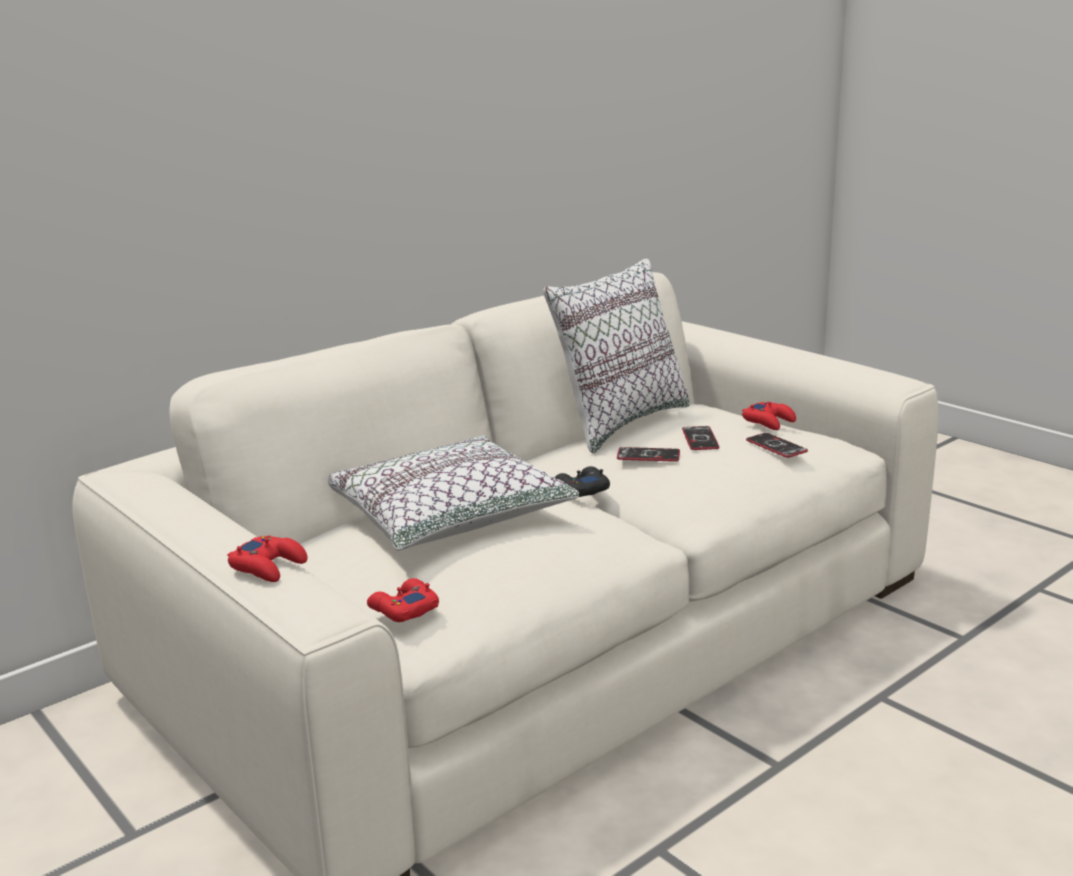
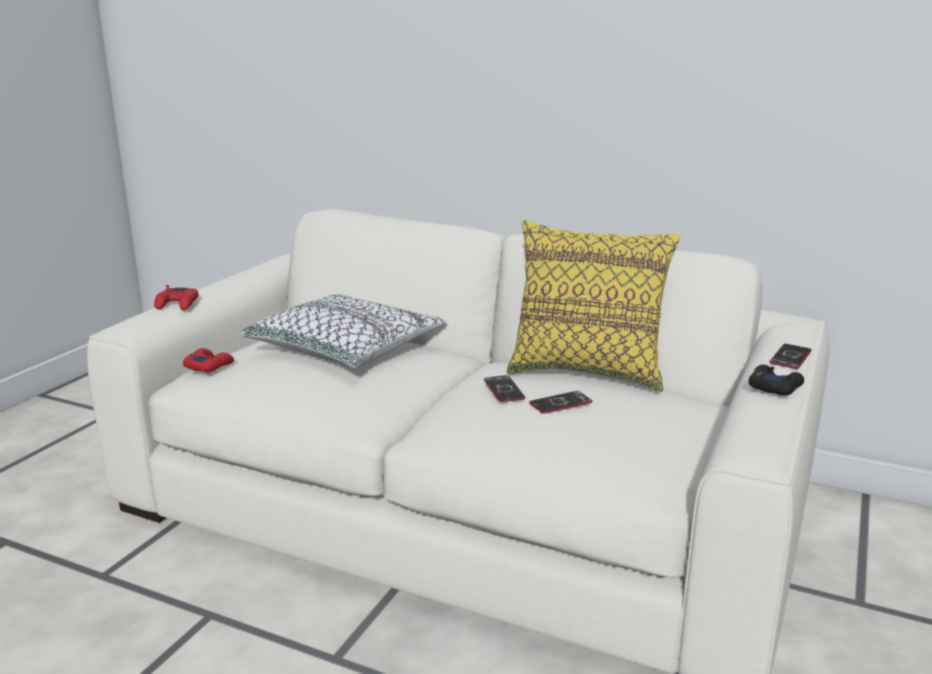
camera: 65 degrees right, 0 degrees up
white pillow [543,259,690,453] -> yellow pillow [507,220,680,392]
black game controller [554,466,610,497] -> black game controller moved to [749,364,804,396]
red game controller [742,402,796,430] -> none
phone [746,433,808,458] -> phone moved to [769,344,812,369]

